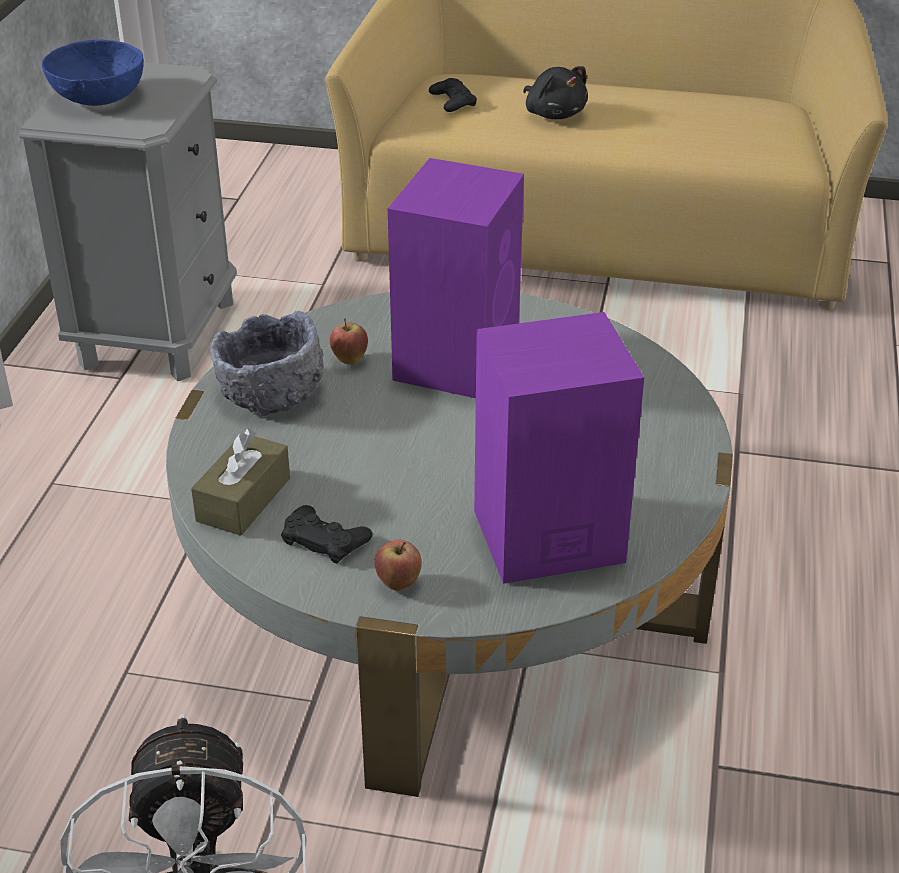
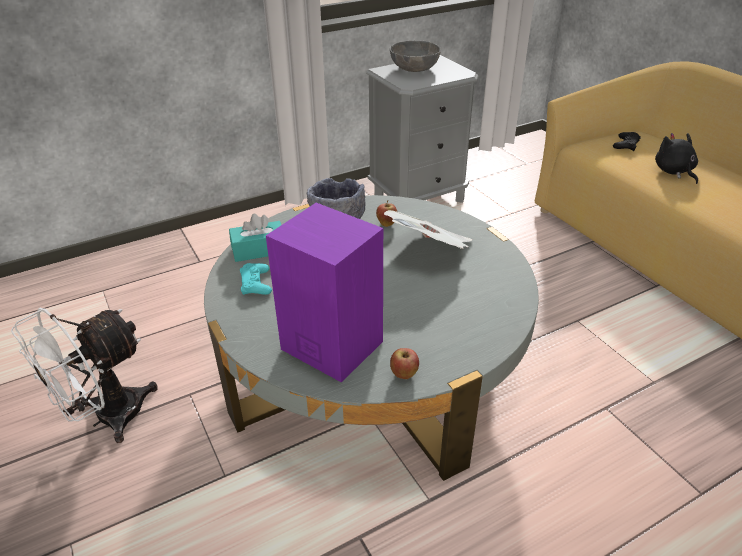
camera: 50 degrees right, 0 degrees up
blue bowl [42,39,144,106] -> grey bowl [390,41,441,72]
brown tissue box [191,428,290,536] -> turquoise tissue box [229,214,281,262]
black game controller [281,505,373,564] -> turquoise game controller [240,263,272,295]
apple [374,540,422,591] -> apple moved to [390,348,419,379]
purple speaker [388,158,524,398] -> newspaper [384,210,472,249]
black plush toy [523,66,588,119] -> black plush toy turned 150 degrees clockwise [655,133,698,184]

